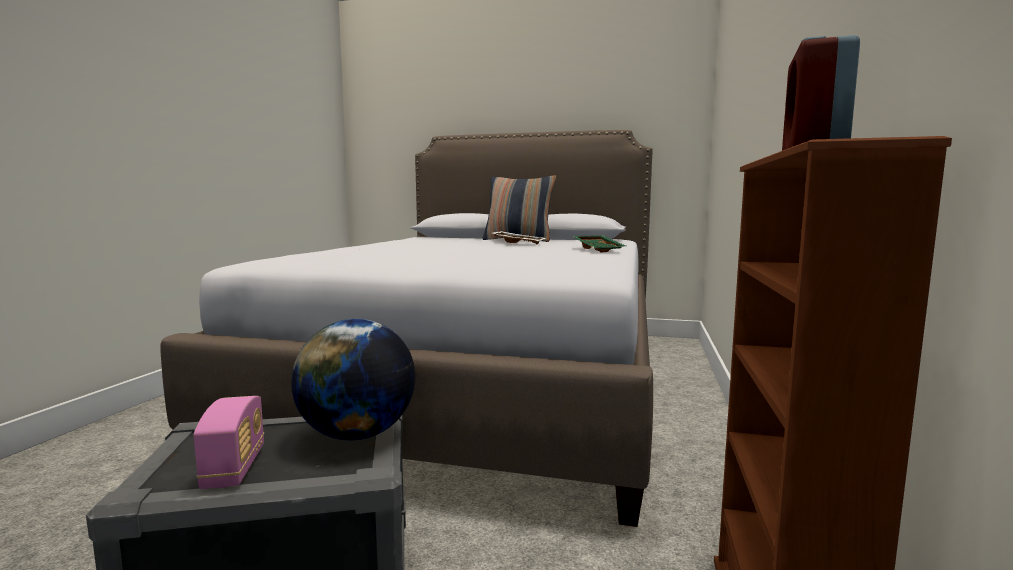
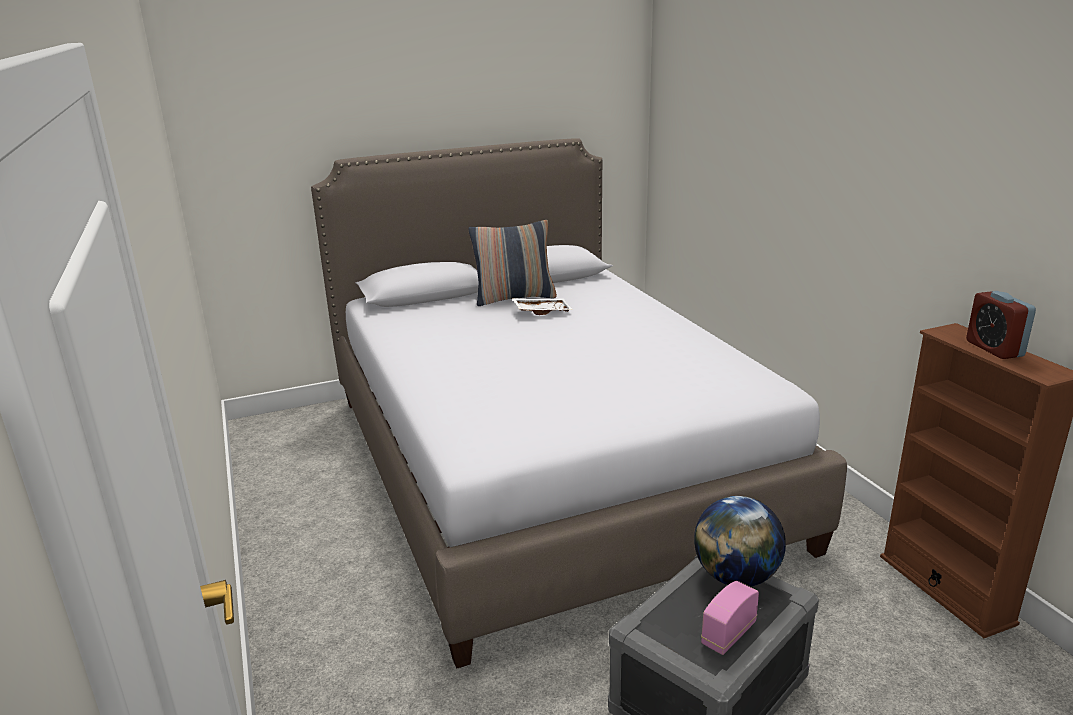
camera: 35 degrees left, 15 degrees up
radio [194,396,264,489] -> radio turned 90 degrees counterclockwise [701,581,759,655]
green tray [573,235,626,252] -> none

